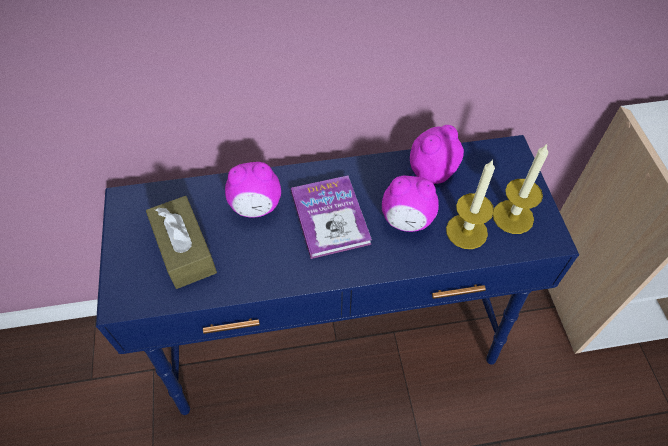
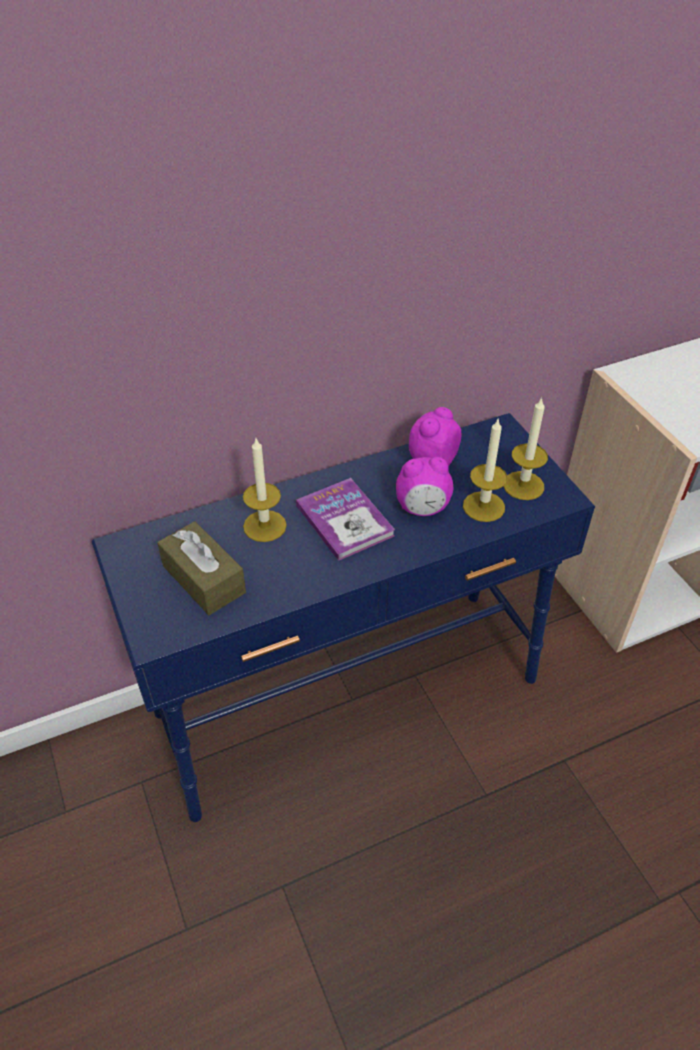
camera: 15 degrees left, 10 degrees down
alarm clock [225,162,281,218] -> candle [243,439,287,542]

